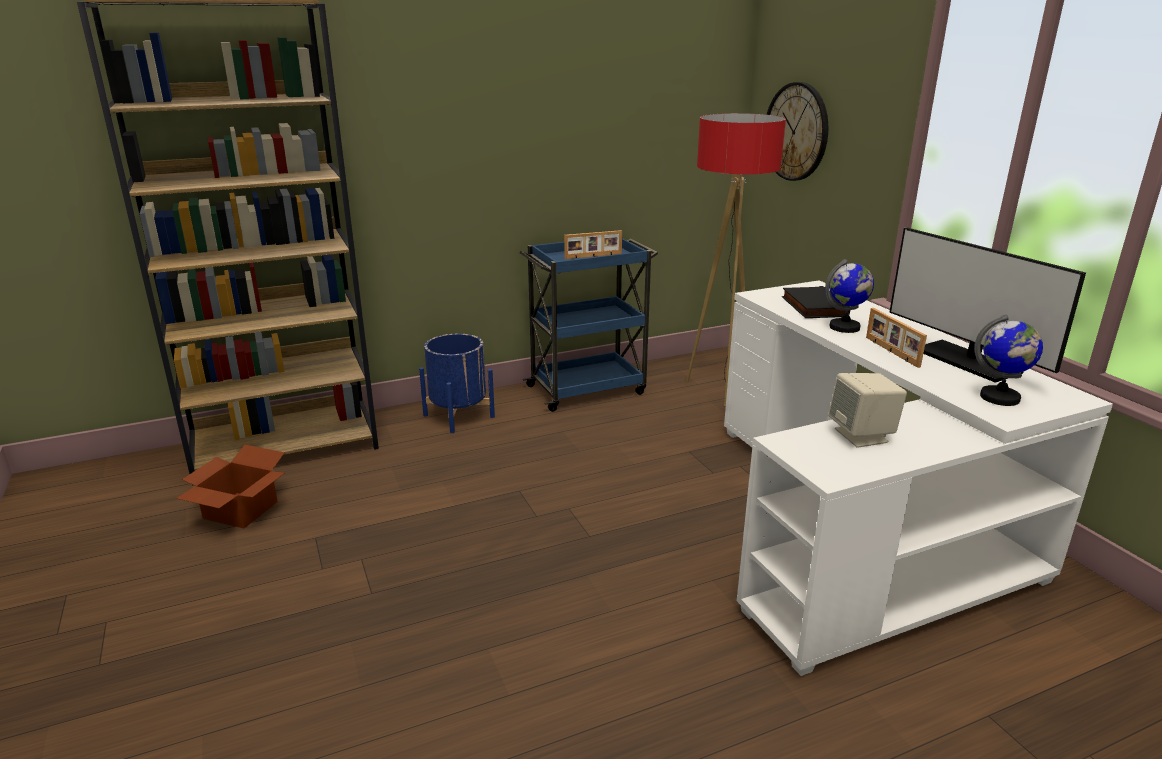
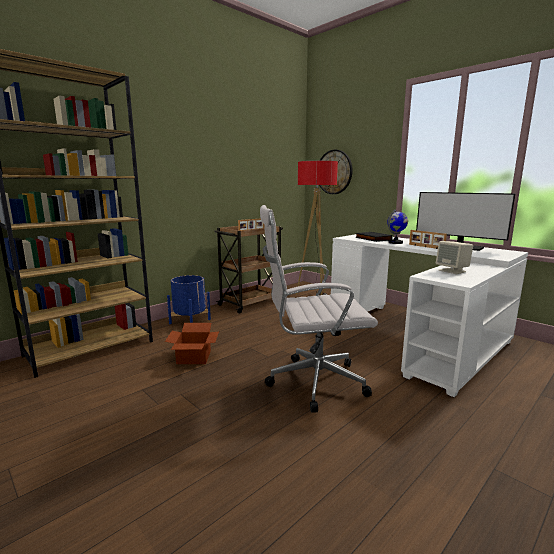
camera: 20 degrees left, 10 degrees down
cardboard box [176,445,285,528] -> cardboard box moved to [165,323,219,364]
blue cart [520,236,658,412] -> brown cart [214,225,283,314]
globe [974,314,1043,406] -> none
none -> white office chair [260,205,378,413]

